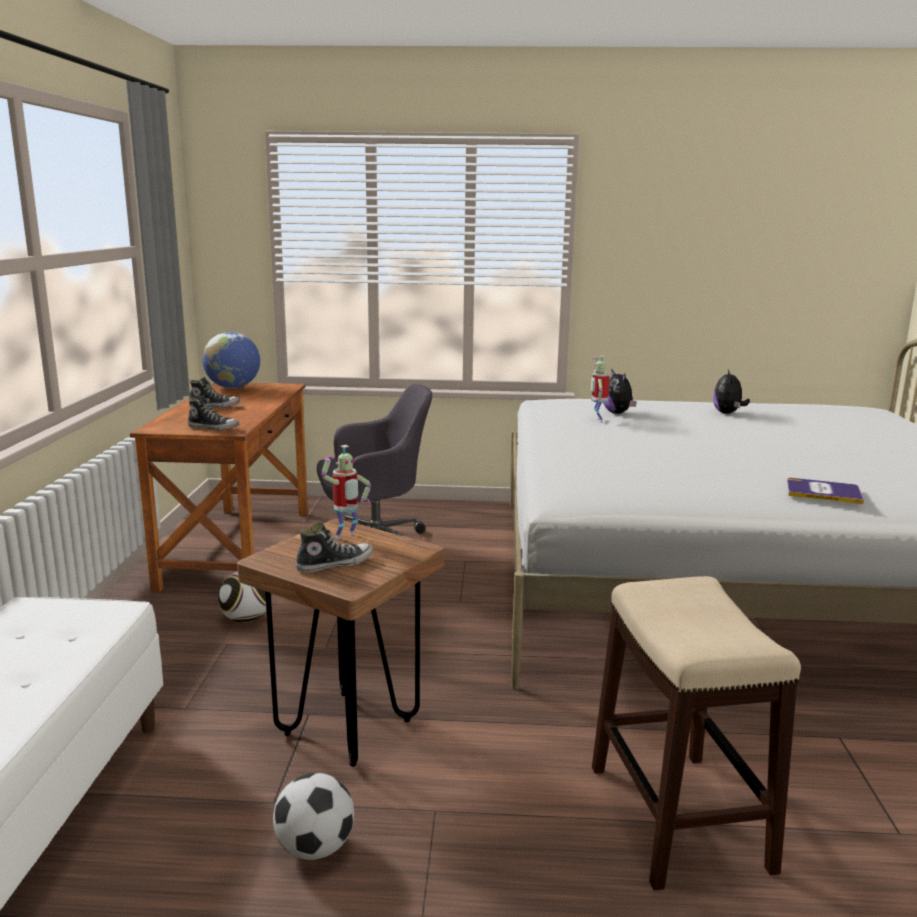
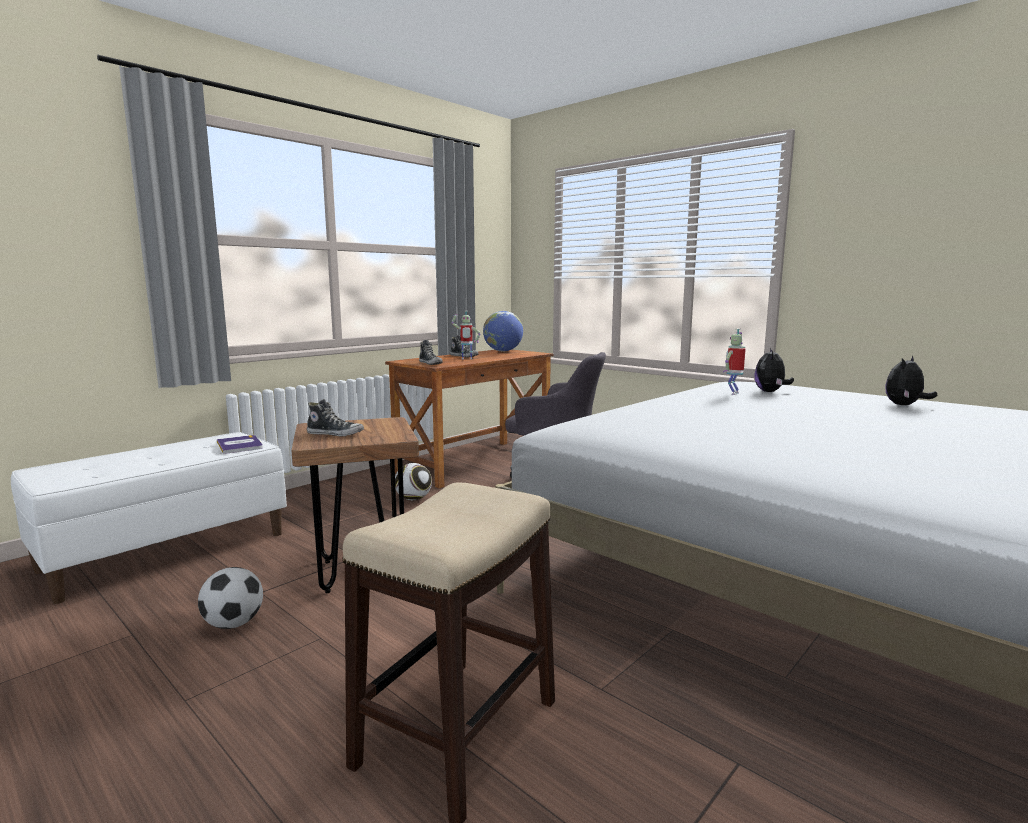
camera: 40 degrees right, 5 degrees down
toy robot [321,445,371,539] -> toy robot moved to [451,311,481,359]
book [787,478,864,504] -> book moved to [217,435,263,454]

